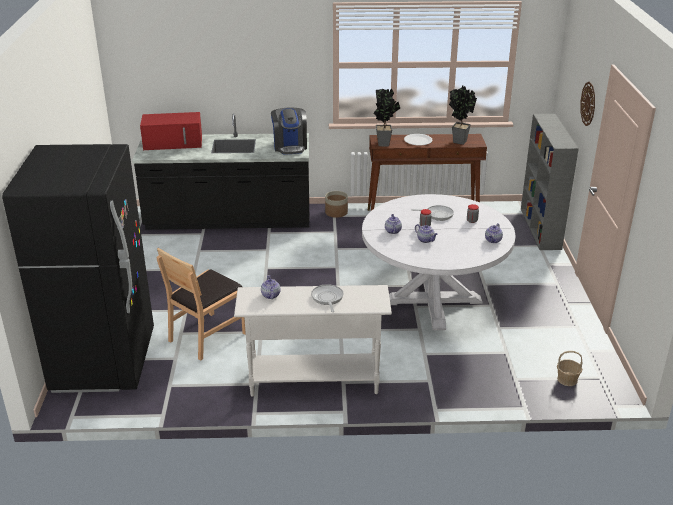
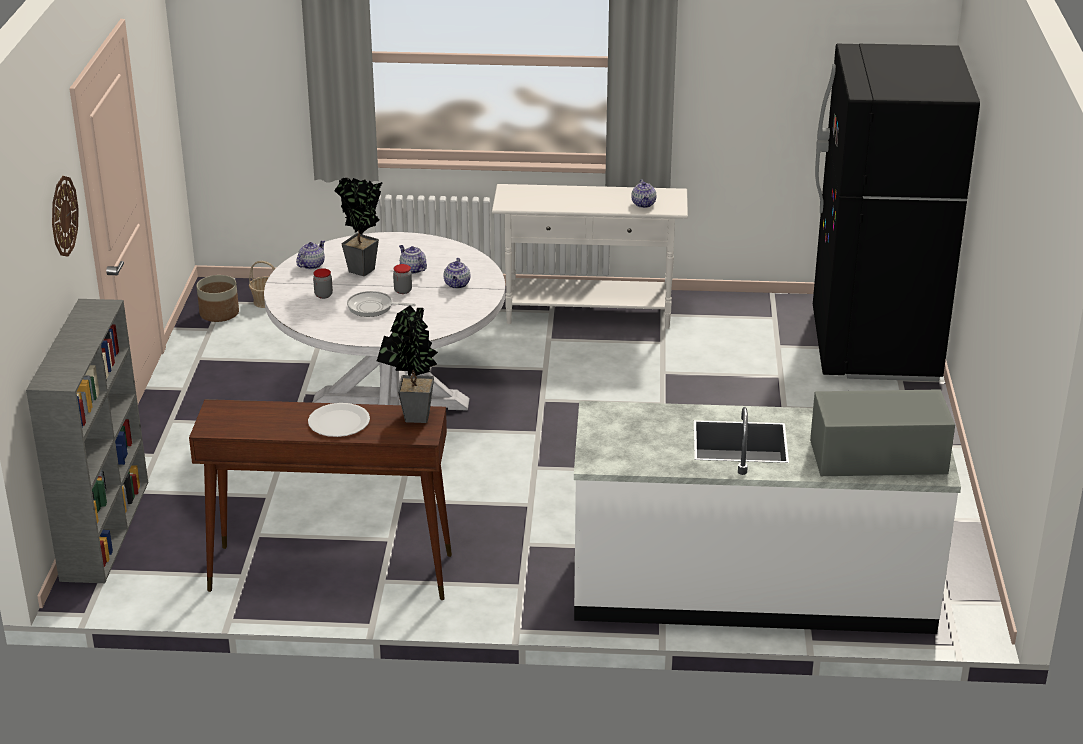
camera: 175 degrees left, 0 degrees up
black counter [132,113,310,230] -> white counter [574,401,961,634]
red microwave [140,112,202,150] -> grey microwave [810,389,955,476]
brown chair [157,248,246,361] -> none
coffee machine [271,107,307,155] -> none
frying pan [311,284,343,312] -> none
planter [325,191,348,218] -> planter moved to [196,275,239,322]
potted plant [449,85,477,145] -> potted plant moved to [334,177,383,276]

